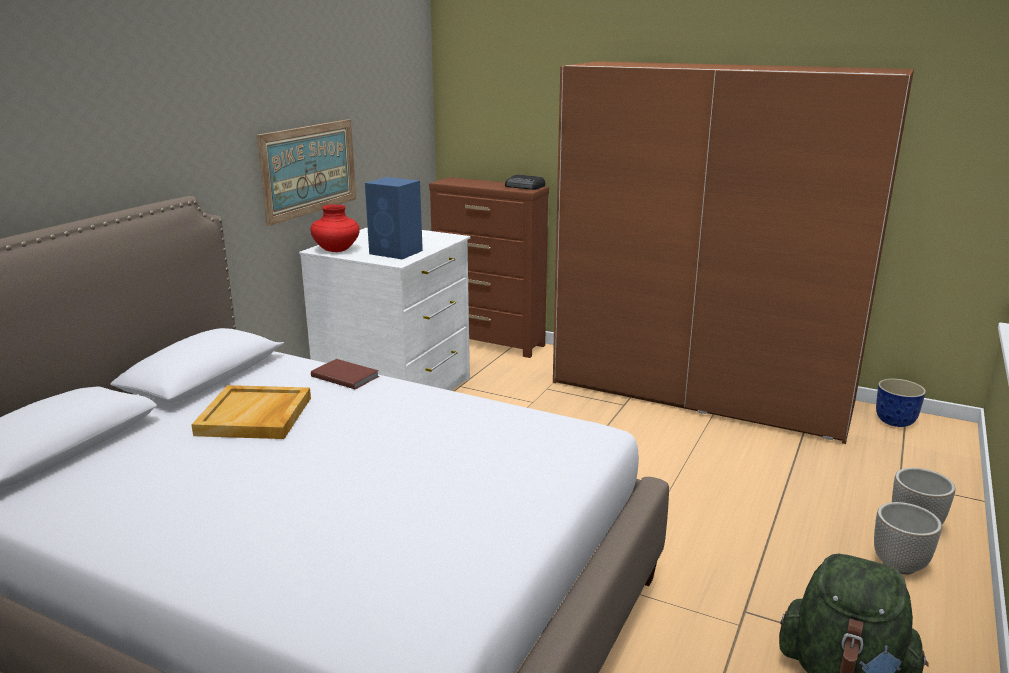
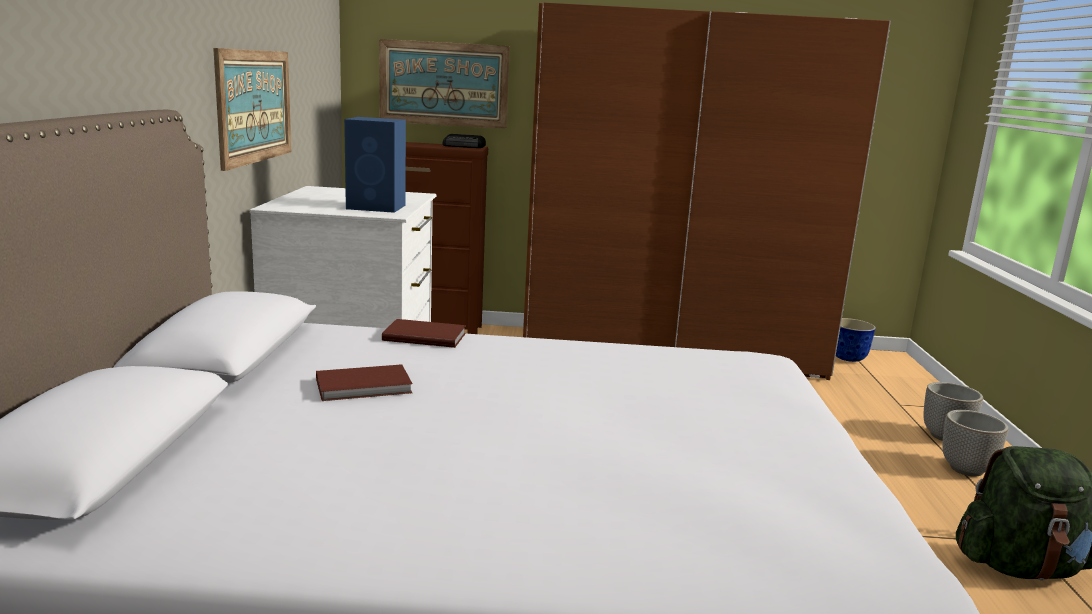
camera: 25 degrees left, 5 degrees down
beige tray [191,385,311,439] -> brown book [316,364,413,401]
red vase [310,204,360,252] -> none
none -> picture [379,39,510,129]

